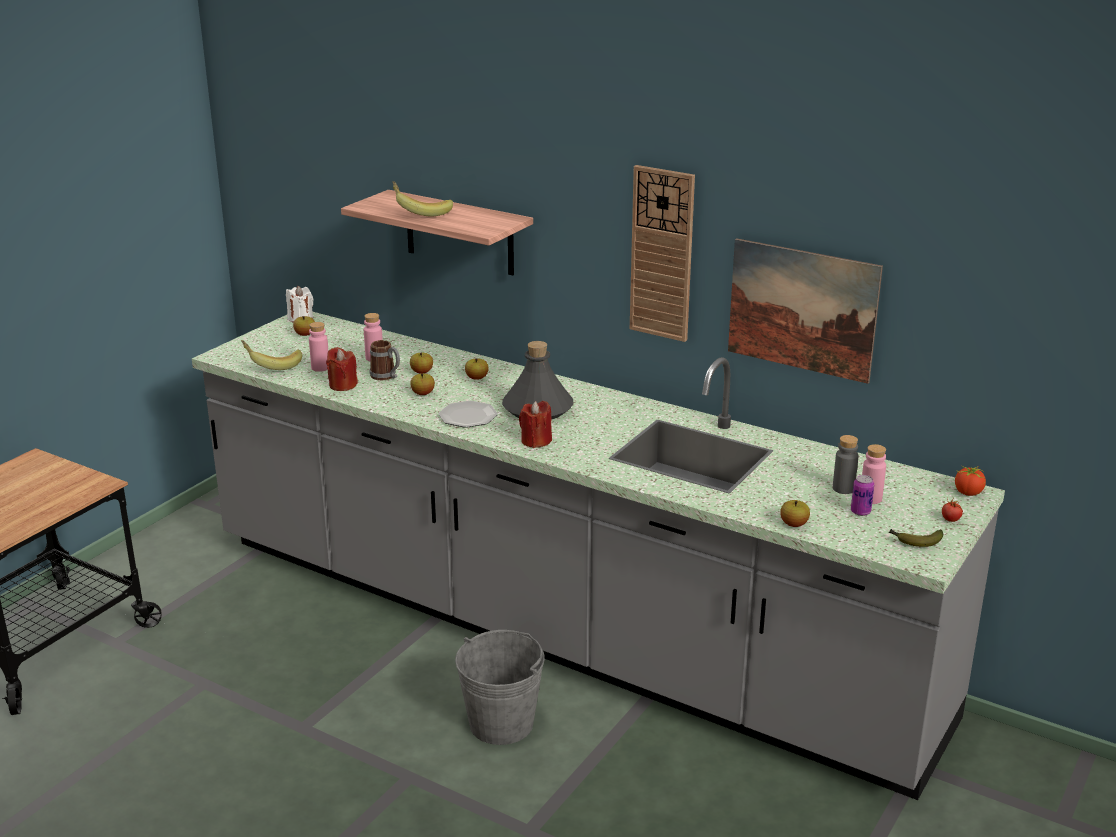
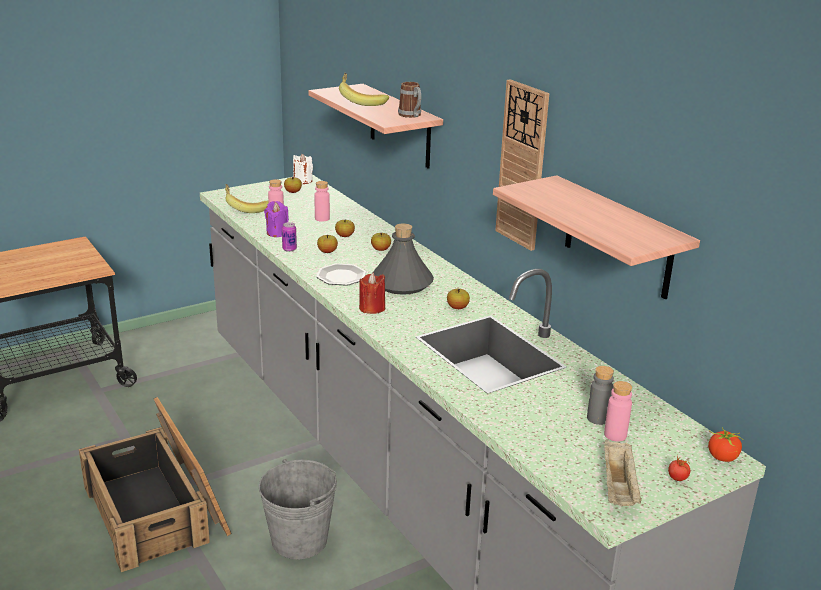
camera: 25 degrees right, 0 degrees up
red candle [326,347,358,391] -> purple candle [264,201,289,237]
mug [370,340,400,380] -> mug moved to [398,82,421,118]
picture [728,238,883,384] -> shelf [493,175,700,299]
apple [780,500,810,527] -> apple moved to [447,289,470,309]
can [851,475,874,516] -> can moved to [282,222,297,252]
banana [889,529,943,547] -> beige tray [604,439,642,506]
none -> crate [79,397,231,572]

